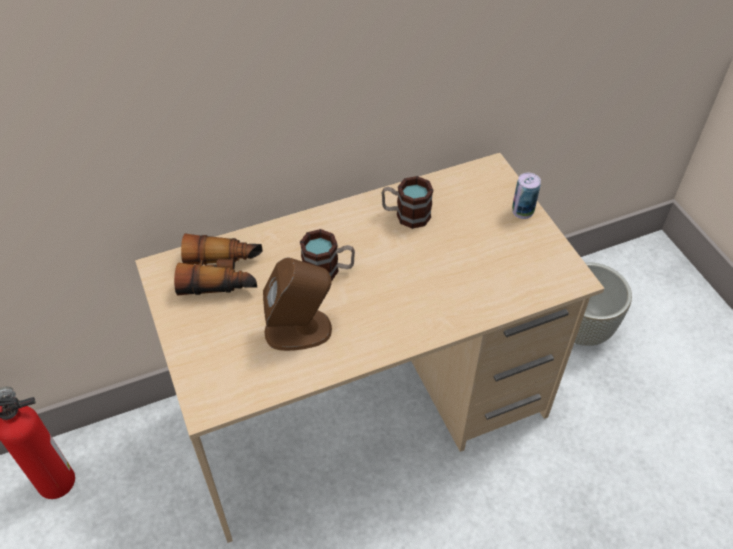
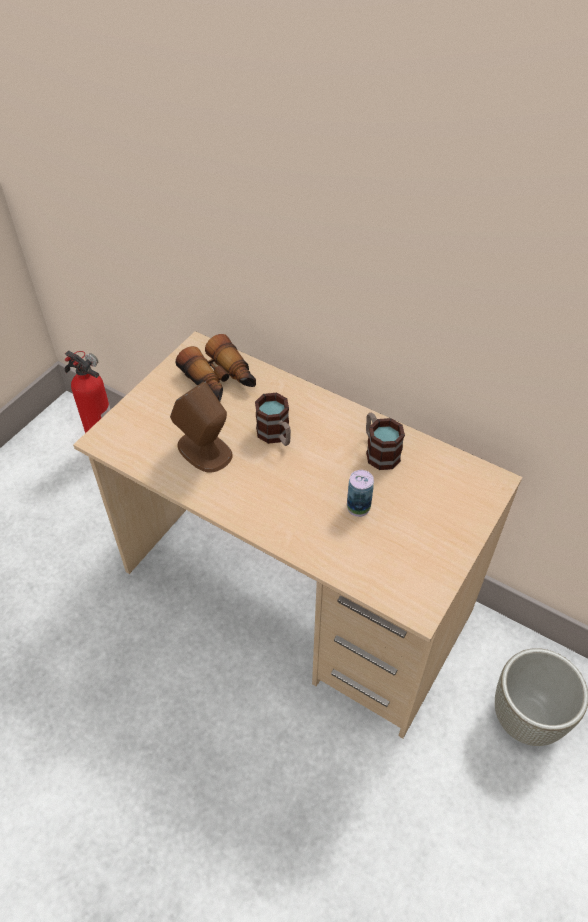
camera: 55 degrees right, 0 degrees up
can [512,173,541,219] -> can moved to [347,470,374,517]

